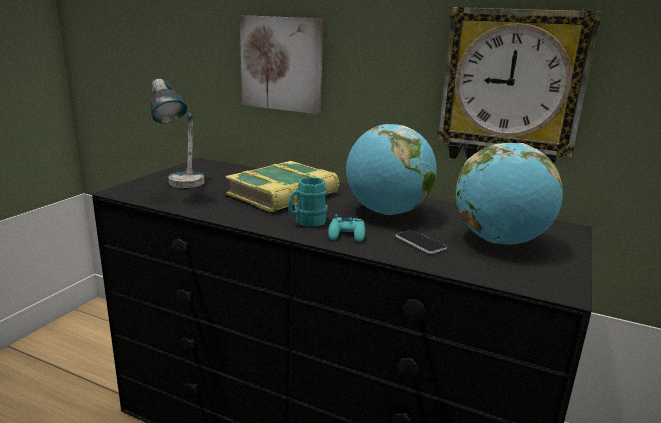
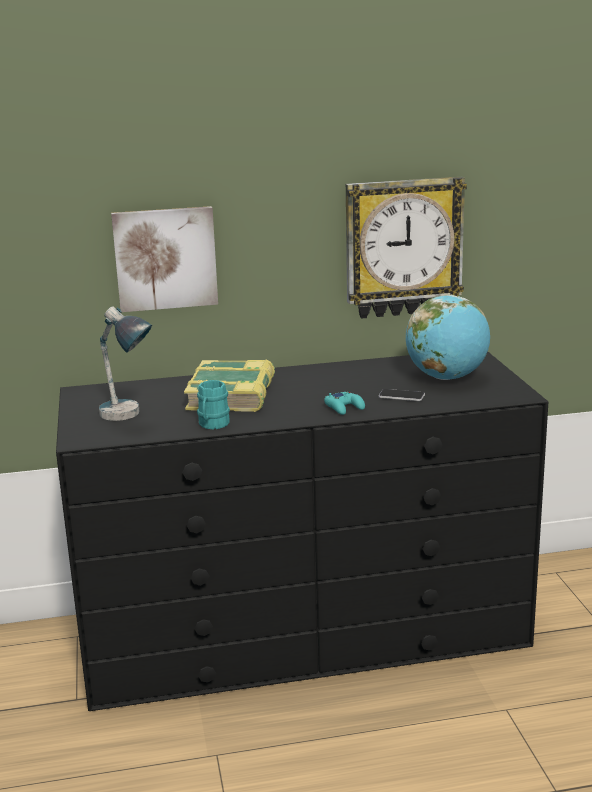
camera: 35 degrees left, 0 degrees up
turquoise mug [288,177,328,227] -> turquoise mug moved to [197,380,230,430]
globe [346,124,437,215] -> none

